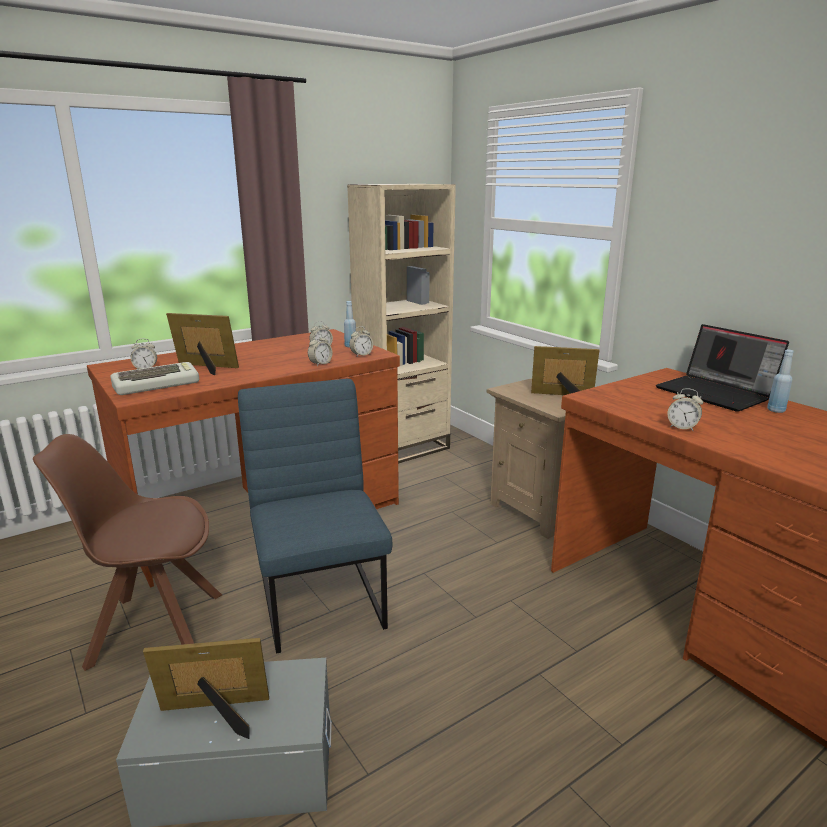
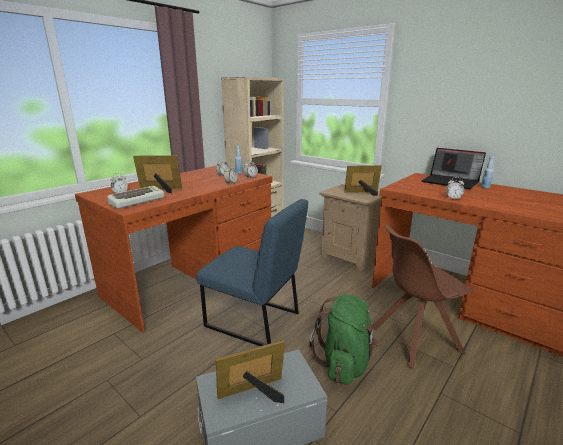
camera: 15 degrees left, 0 degrees up
brown chair [33,434,222,671] -> brown chair moved to [372,225,473,369]
blue chair [238,379,392,654] -> blue chair turned 150 degrees clockwise [196,199,308,346]
none -> green backpack [308,294,380,385]

